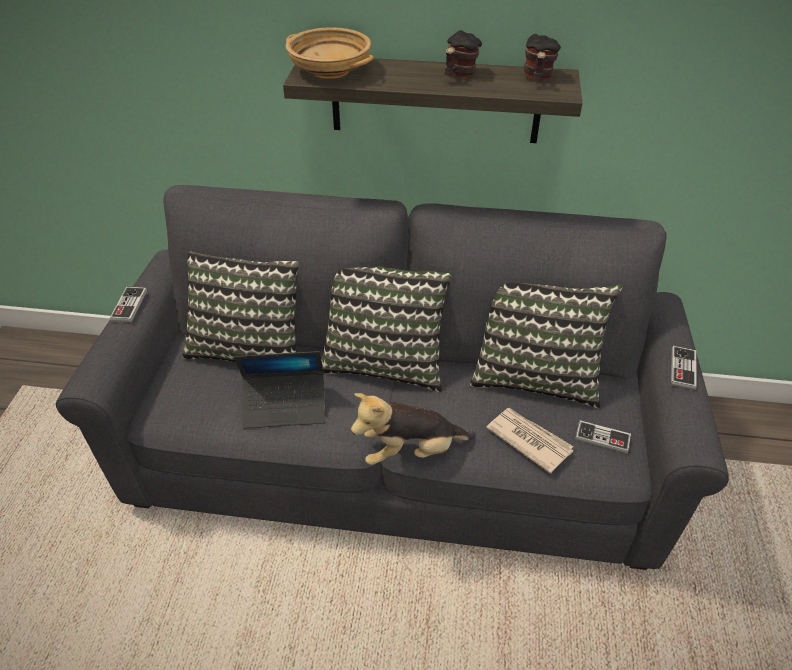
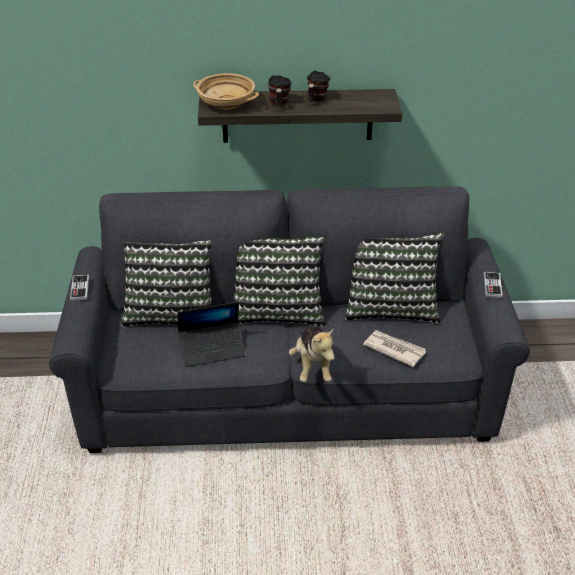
camera: 10 degrees left, 5 degrees down
plush toy [351,393,476,465] -> plush toy turned 75 degrees counterclockwise [289,326,335,382]
mug [524,34,561,81] -> mug moved to [268,75,292,107]
game controller [575,420,631,454] -> none

